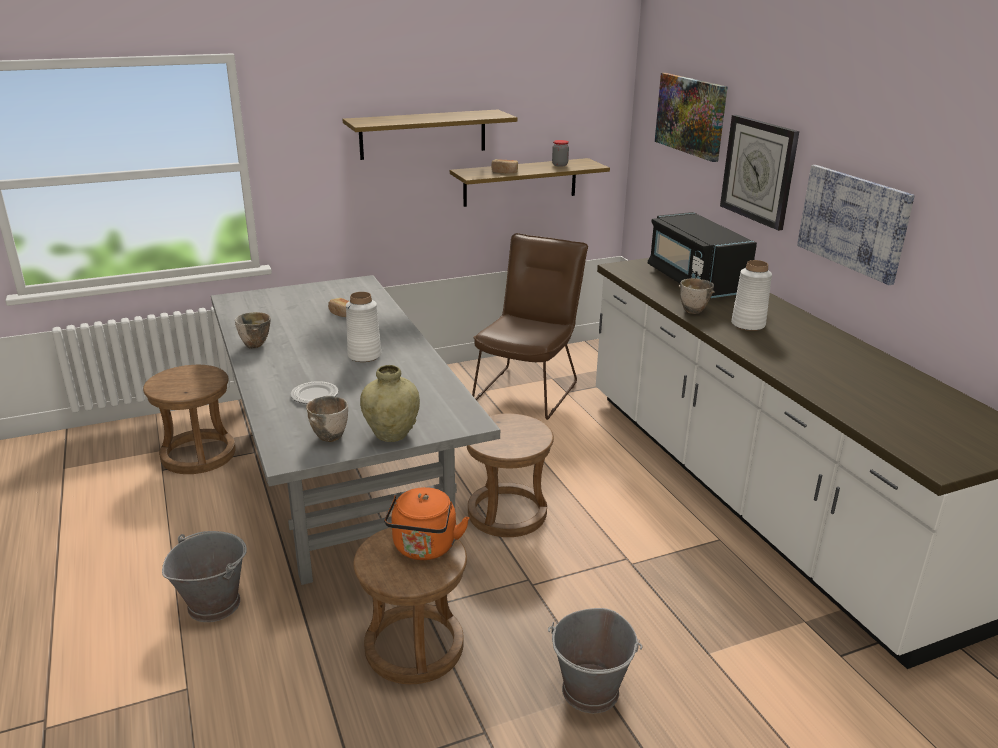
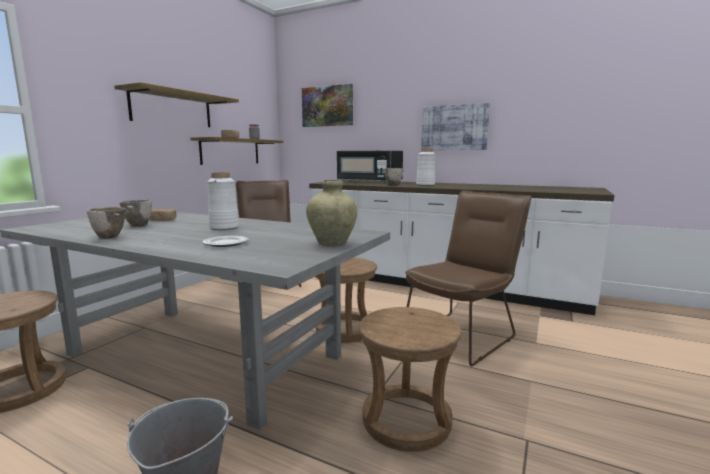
camera: 40 degrees left, 15 degrees down
bowl [306,396,348,442] -> bowl moved to [120,200,152,227]
orange kettle [384,487,470,560] -> none
grey bucket [548,608,642,713] -> none
wall clock [720,115,799,231] -> none
none -> brown chair [405,190,532,366]

